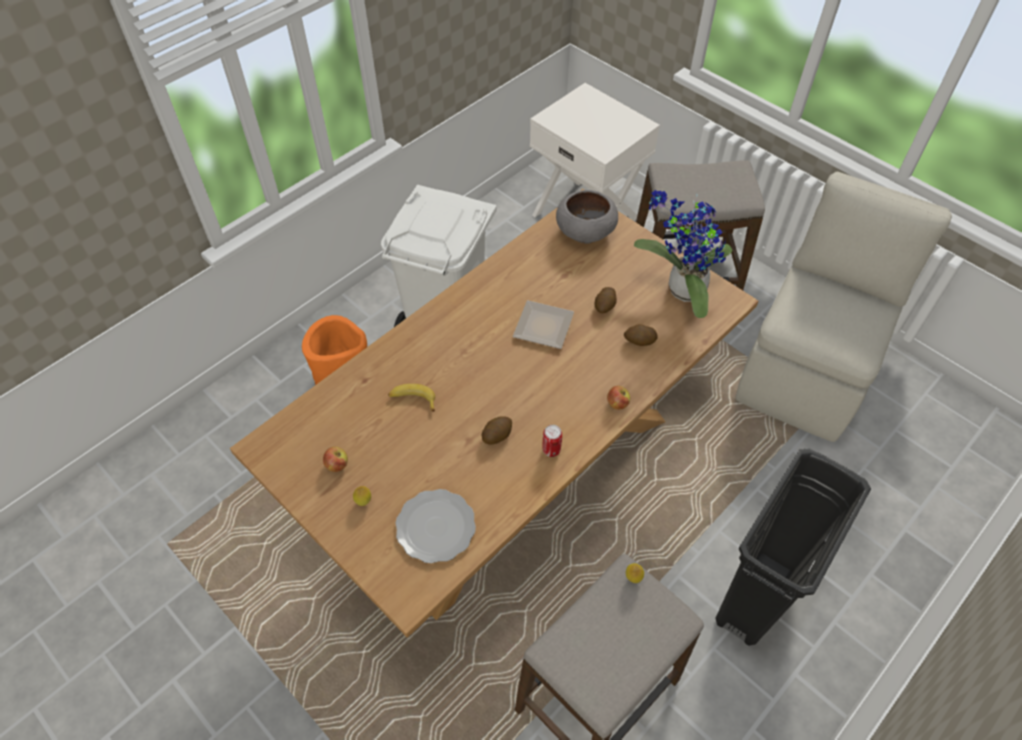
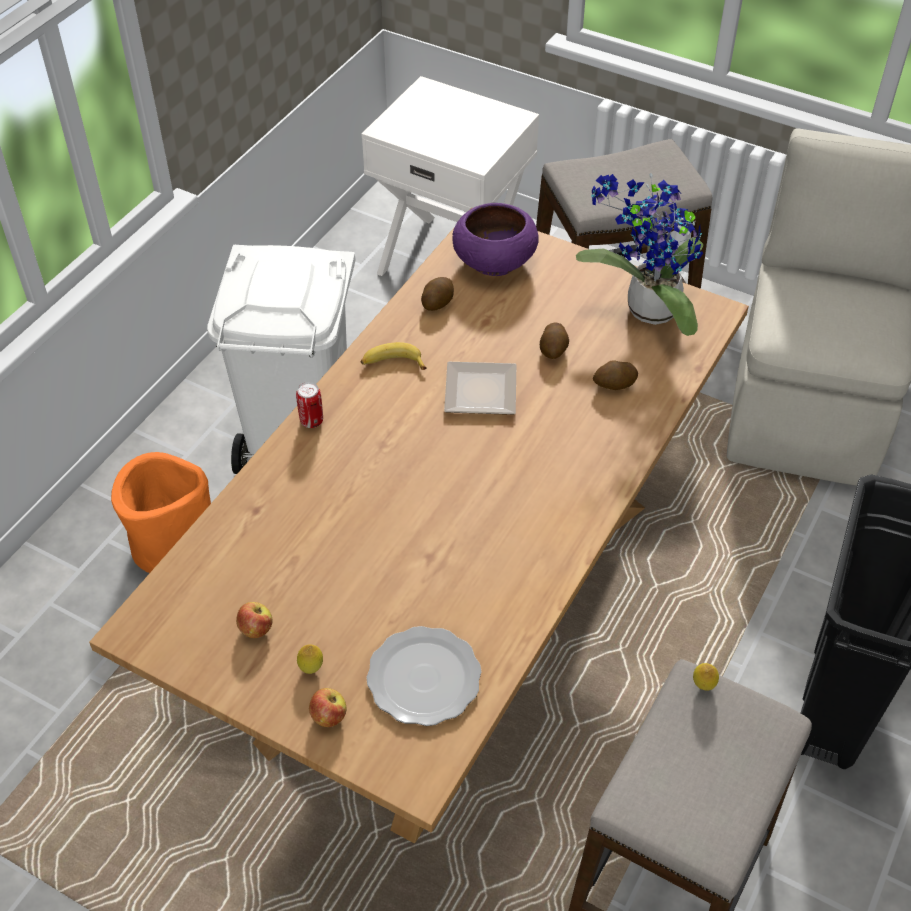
camera: 15 degrees left, 5 degrees down
banana [388,384,435,411] -> banana moved to [361,342,427,370]
potato [481,416,512,444] -> potato moved to [421,277,454,311]
can [543,425,562,457] -> can moved to [296,382,323,428]
grey bowl [556,190,618,244] -> purple bowl [452,203,539,276]
apple [607,386,630,410] -> apple moved to [309,688,347,727]

